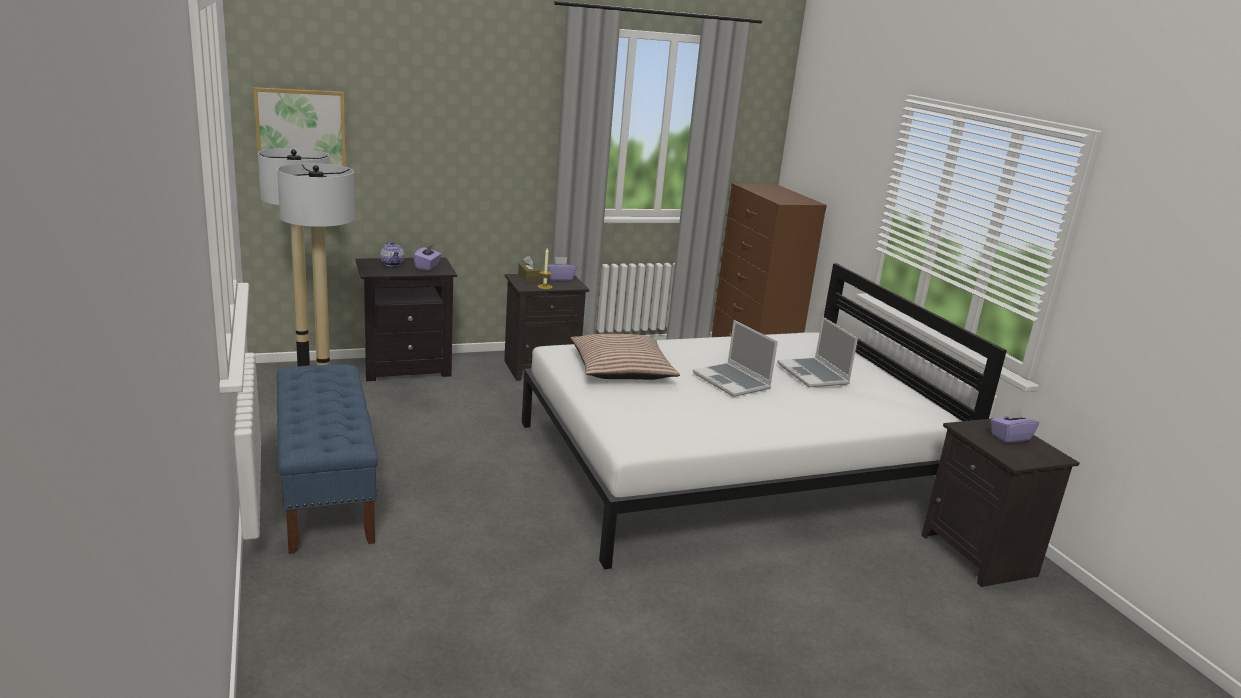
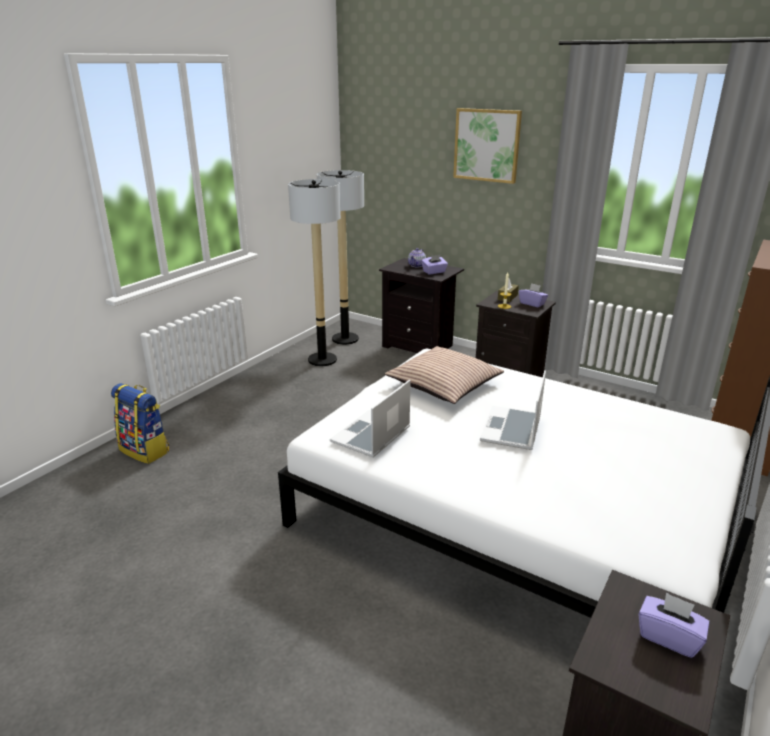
camera: 55 degrees right, 5 degrees up
picture [253,87,346,171] -> picture moved to [453,108,522,184]
blue bench [277,364,378,554] -> none
laptop [777,317,858,387] -> laptop moved to [330,379,411,458]
none -> backpack [111,383,169,464]

